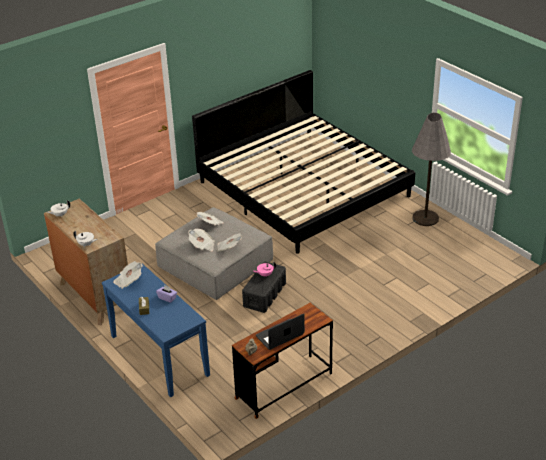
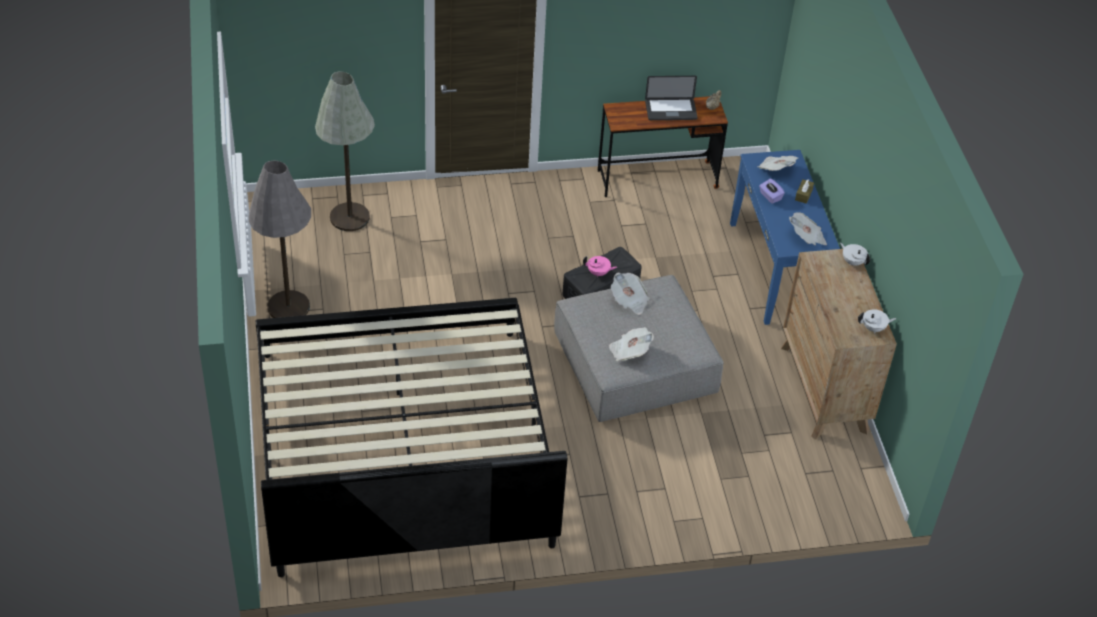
camera: 155 degrees left, 10 degrees up
newspaper [188,229,215,251] -> newspaper moved to [757,156,798,171]
none -> grey floor lamp [315,71,375,231]

